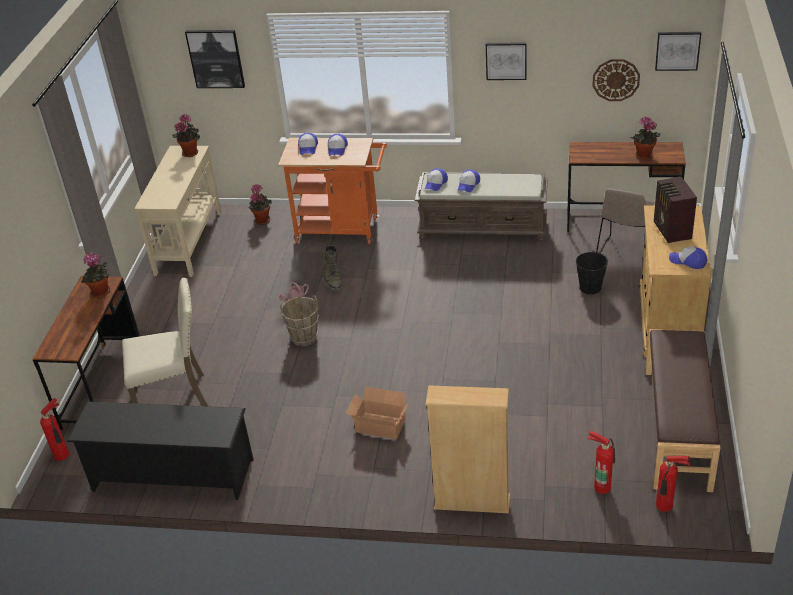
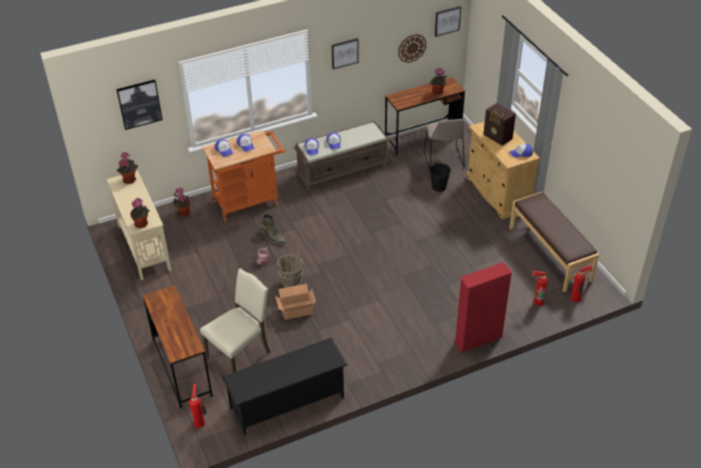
camera: 35 degrees left, 5 degrees up
potted plant [81,252,110,298] -> potted plant moved to [130,198,150,228]
cardboard box [346,386,409,440] -> cardboard box moved to [275,284,316,320]
beige bookcase [426,385,510,513] -> red bookcase [454,262,512,353]

